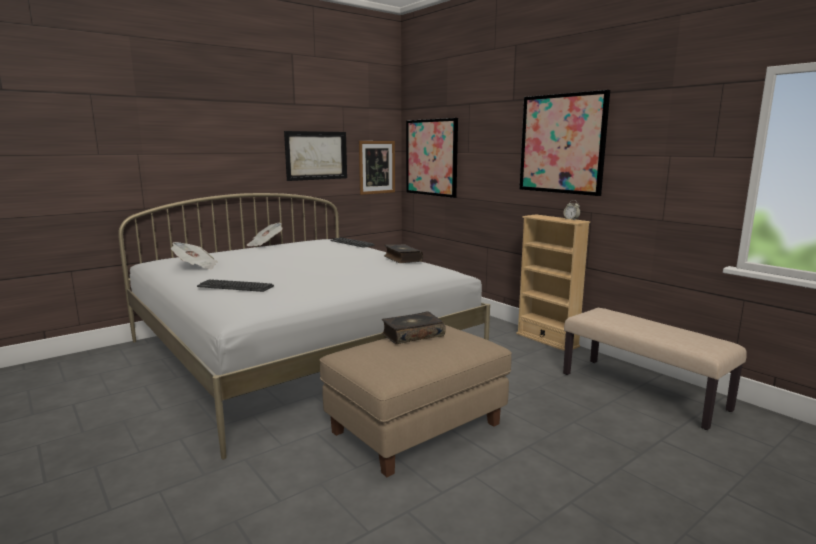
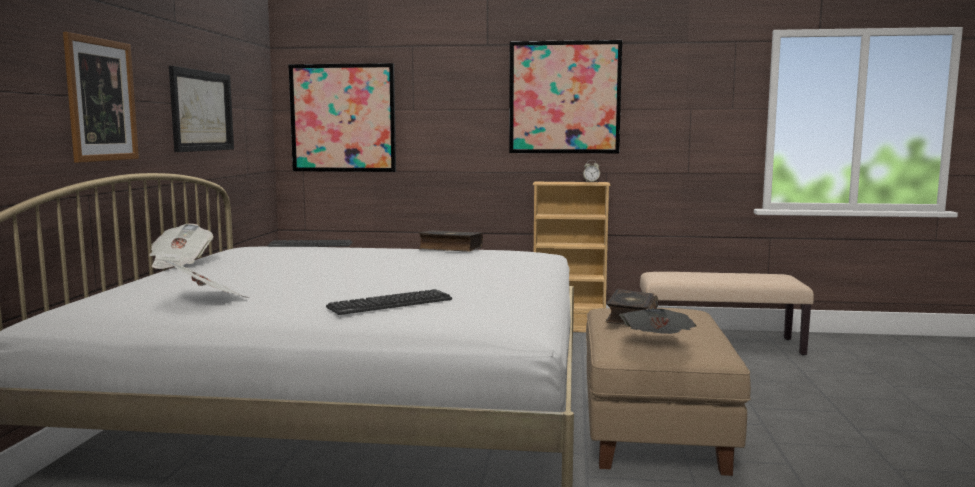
camera: 45 degrees left, 5 degrees down
picture [359,141,395,195] -> picture moved to [63,32,139,163]
none -> newspaper [619,309,697,334]

